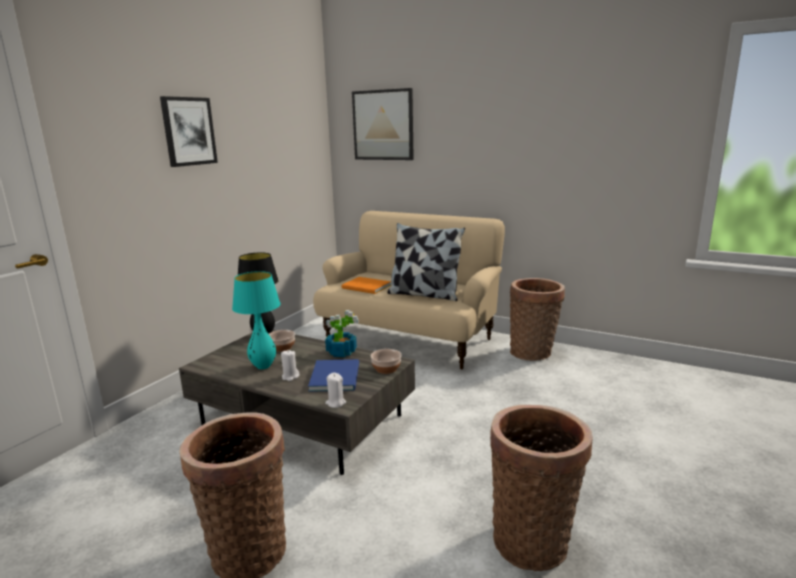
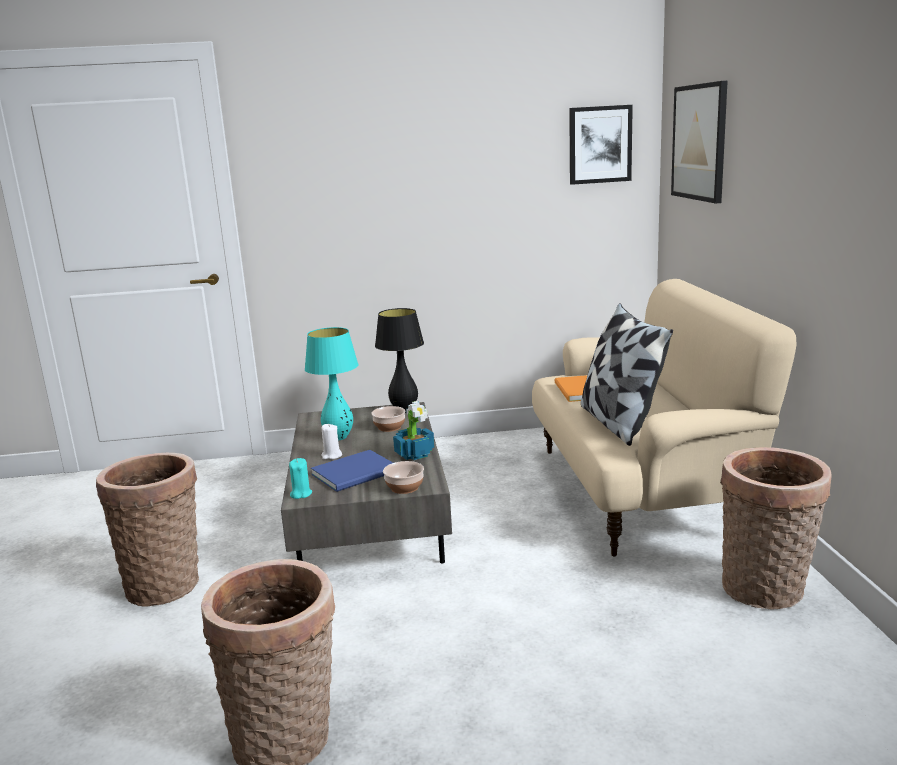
camera: 55 degrees right, 0 degrees up
picture [160,96,218,167] -> picture moved to [569,105,633,185]
white candle [325,373,346,408] -> turquoise candle [289,458,312,499]

